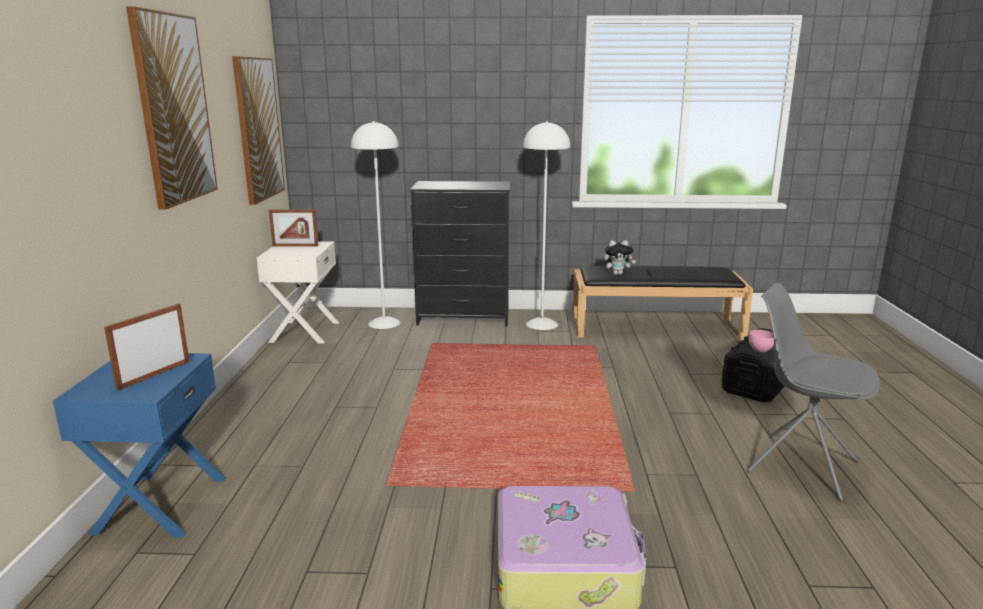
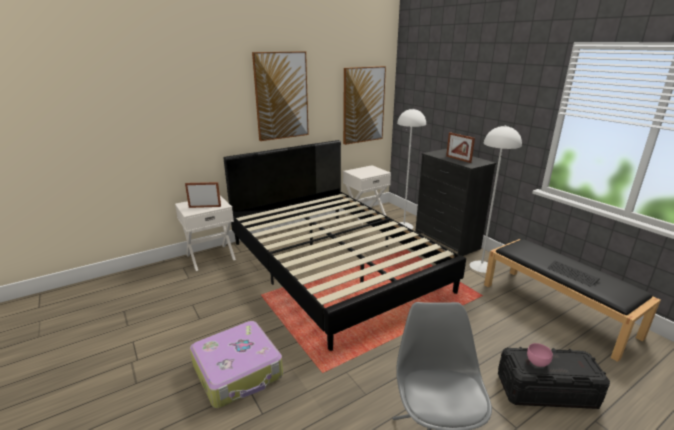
camera: 55 degrees right, 5 degrees up
blue nightstand [53,353,226,538] -> white nightstand [175,195,236,271]
picture frame [269,210,318,247] -> picture frame moved to [446,132,475,163]
plush toy [604,240,636,275] -> none
none -> black bed [223,140,466,351]

